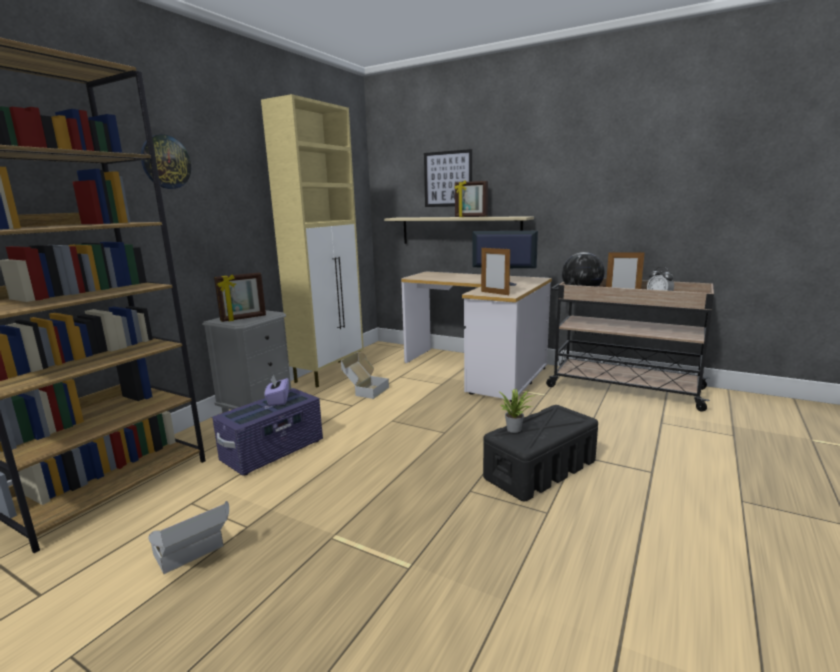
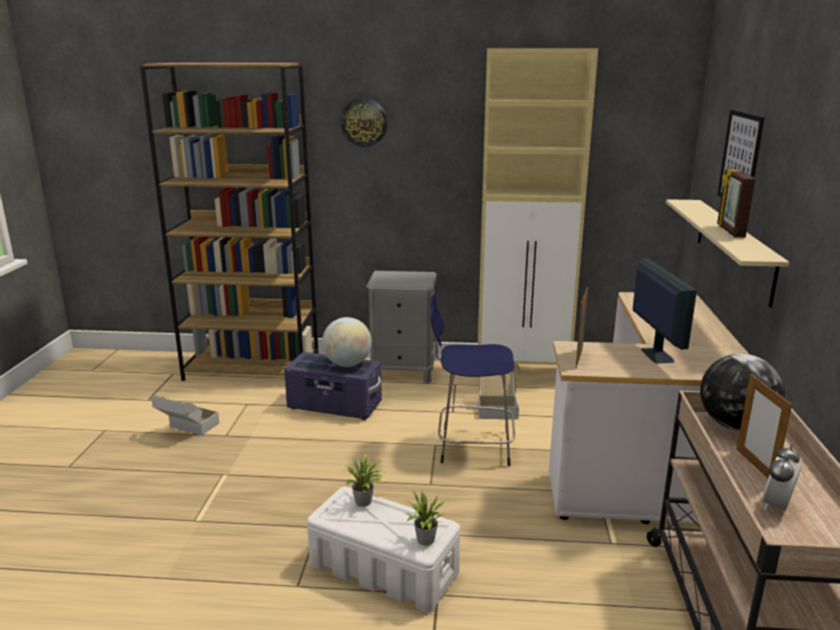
camera: 65 degrees right, 5 degrees up
picture frame [214,273,266,322] -> none
purple tissue box [264,375,289,406] -> globe [322,317,372,367]
black storage box [483,405,598,501] -> white storage box [307,487,460,612]
none -> potted plant [402,487,449,546]
none -> blue stool [431,294,515,466]

